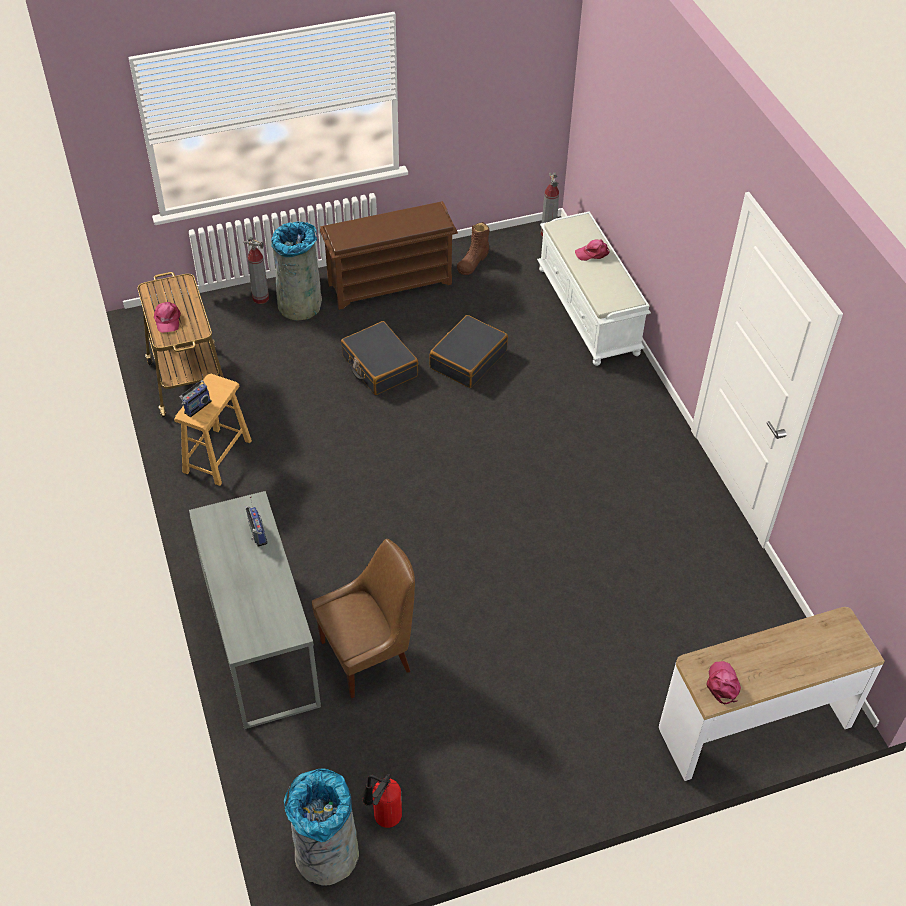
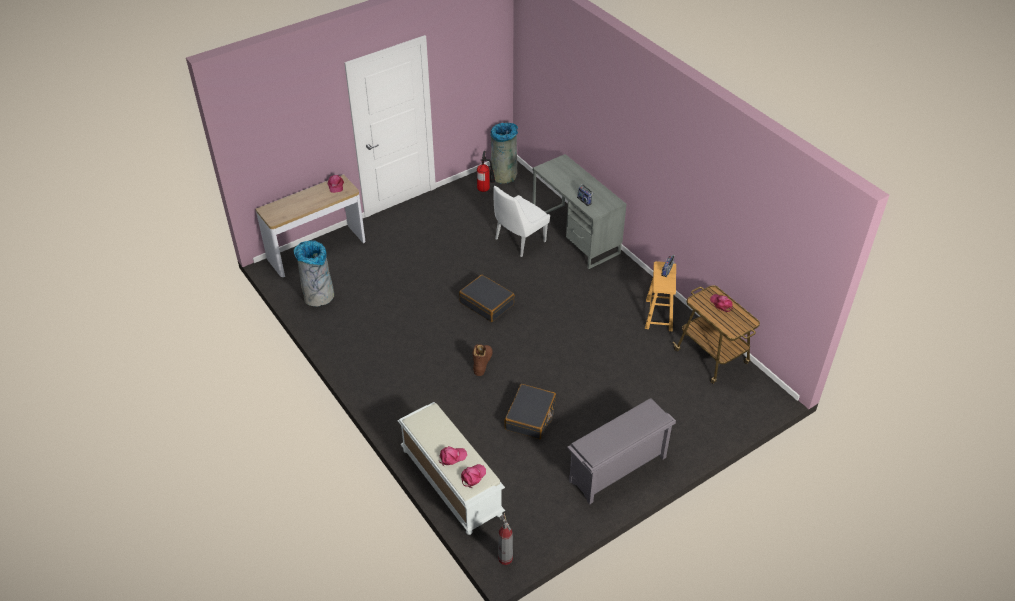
camera: 165 degrees right, 5 degrees down
fire extinguisher [243,237,269,304] -> none
grey trash can [271,222,322,321] -> grey trash can moved to [294,240,334,306]
brown chair [312,539,415,698] -> white chair [493,186,550,257]
brown shoe rack [320,201,458,310] -> grey shoe rack [567,398,676,505]
black suitcase [341,321,418,395] -> black suitcase moved to [459,275,515,322]
brown boot [457,222,489,275] -> brown boot moved to [473,344,493,376]
none -> pink cap [461,464,486,488]

